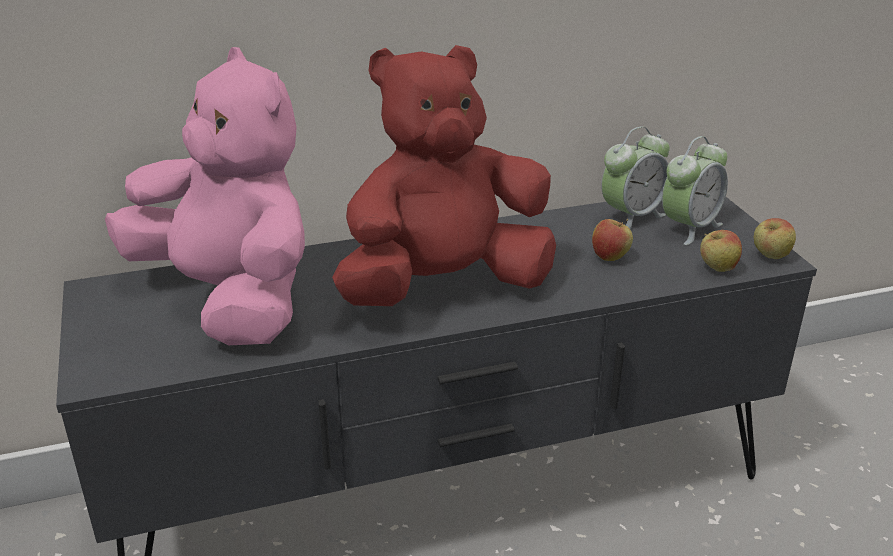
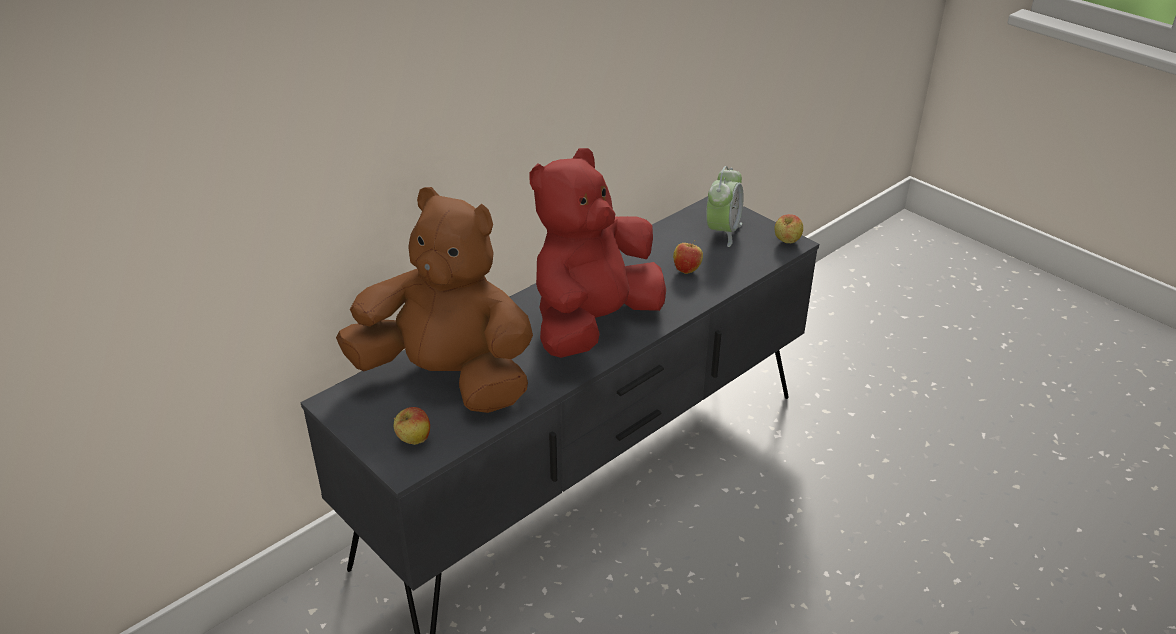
camera: 25 degrees left, 5 degrees up
pink plush toy [105,47,305,345] -> brown plush toy [336,187,533,413]
alarm clock [601,126,670,230] -> none
apple [700,230,742,272] -> apple moved to [394,407,430,445]

